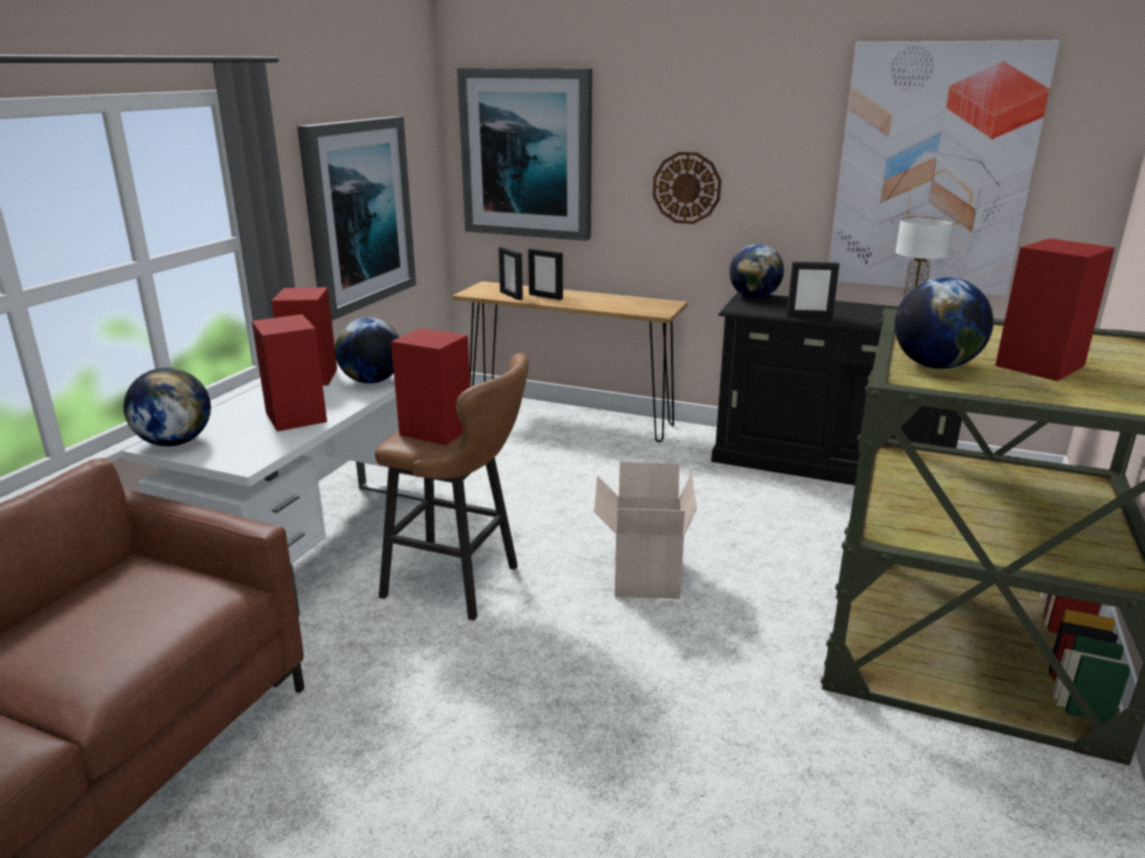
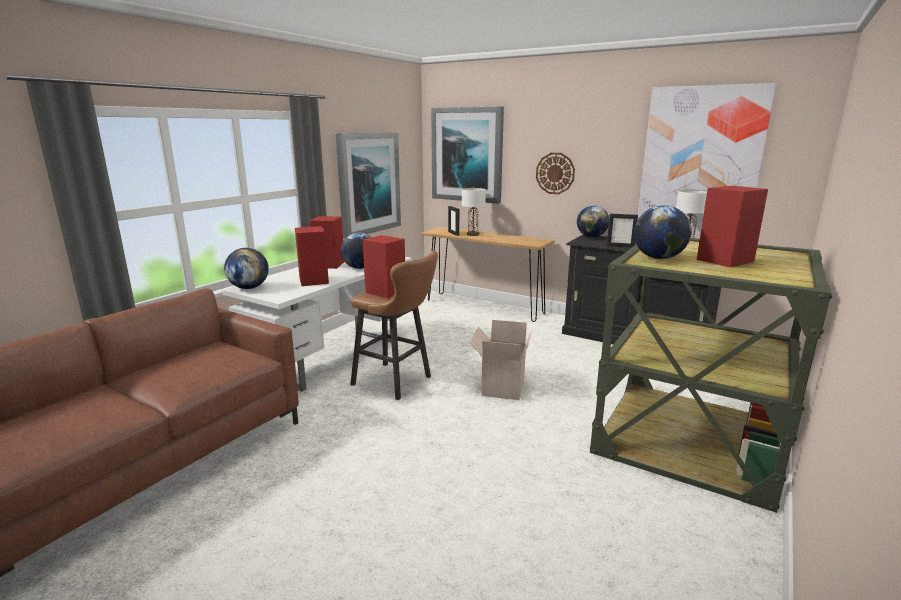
camera: 10 degrees right, 5 degrees down
picture frame [528,248,563,300] -> table lamp [462,188,486,236]

